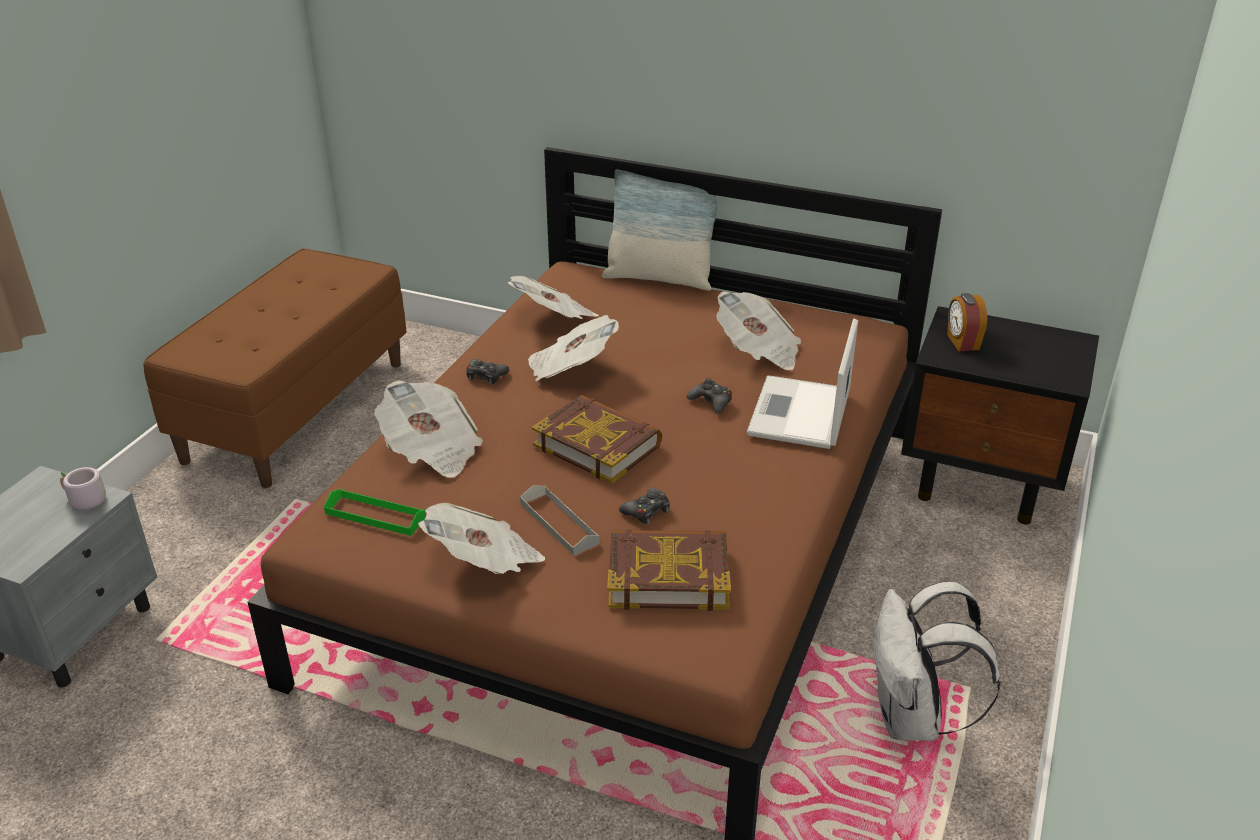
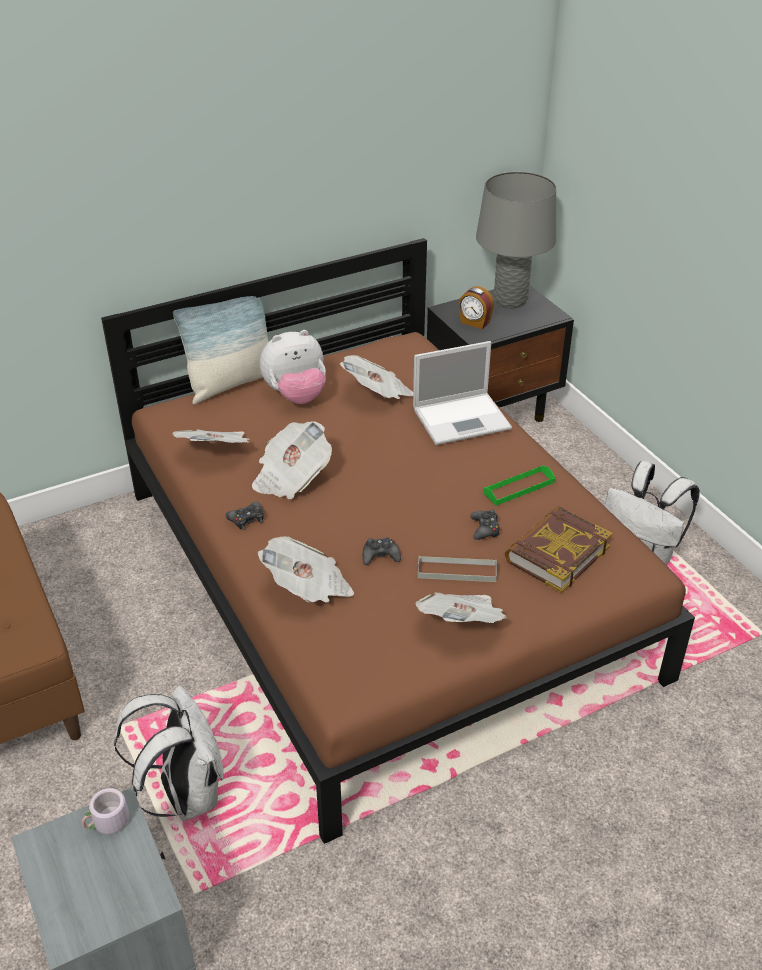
camera: 50 degrees left, 5 degrees up
green tray [324,489,426,536] -> green tray moved to [483,465,555,506]
book [532,395,662,484] -> none
black game controller [687,378,732,413] -> black game controller moved to [363,538,401,565]
laptop [747,319,858,449] -> laptop turned 75 degrees counterclockwise [413,341,512,445]
none -> white backpack [114,685,223,821]
none -> plush toy [260,330,326,404]
none -> grey table lamp [476,172,556,309]

